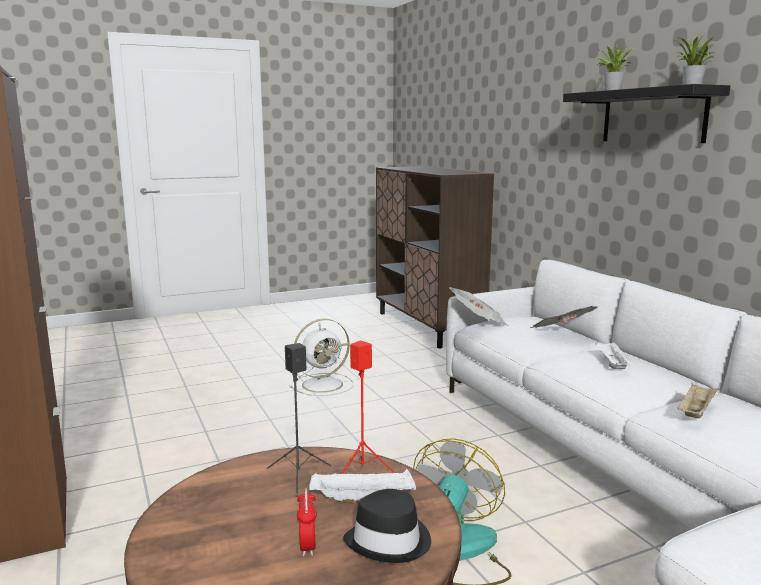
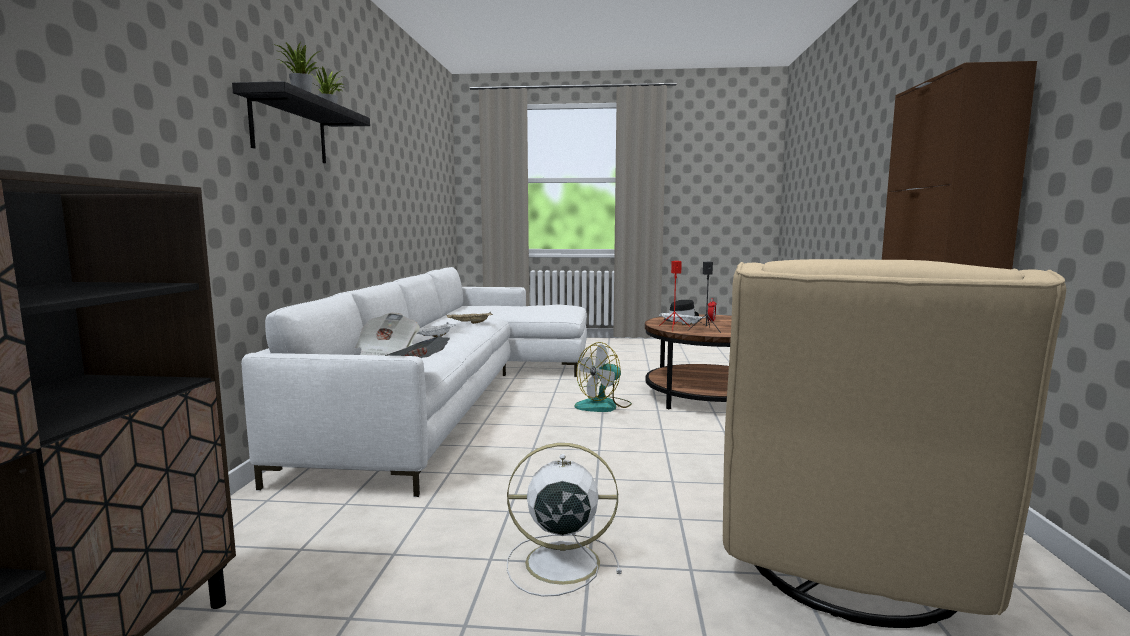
camera: 150 degrees left, 5 degrees down
none -> beige armchair [723,259,1066,628]

